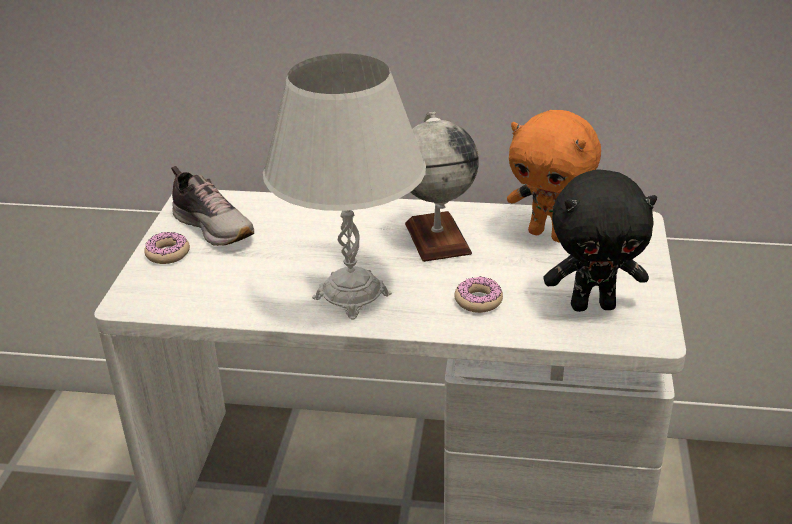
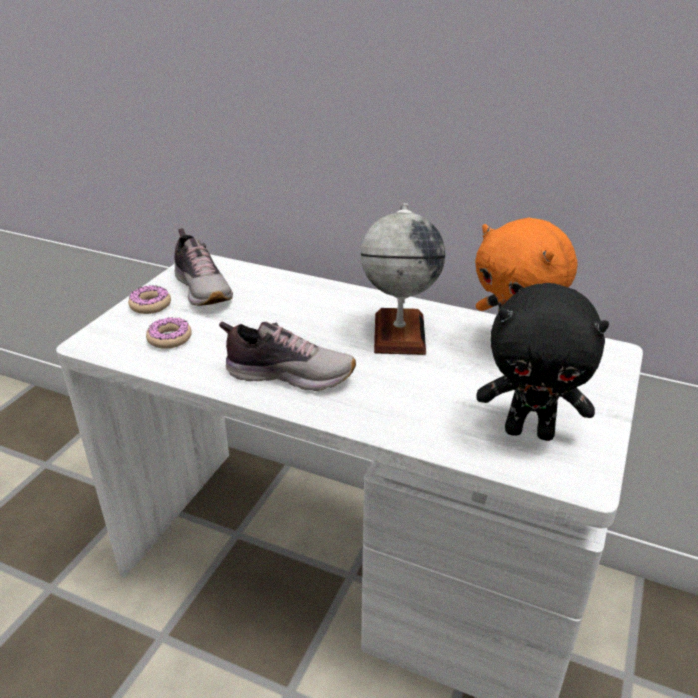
camera: 15 degrees right, 0 degrees up
white table lamp [263,54,426,320] -> shoe [219,321,356,391]
donut [454,277,503,313] -> donut moved to [146,317,192,349]

